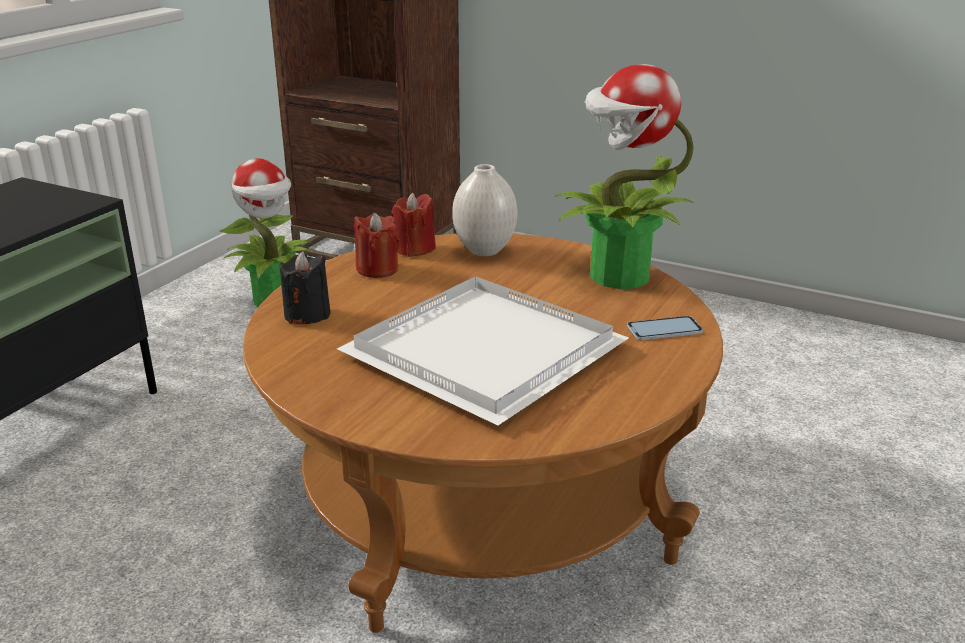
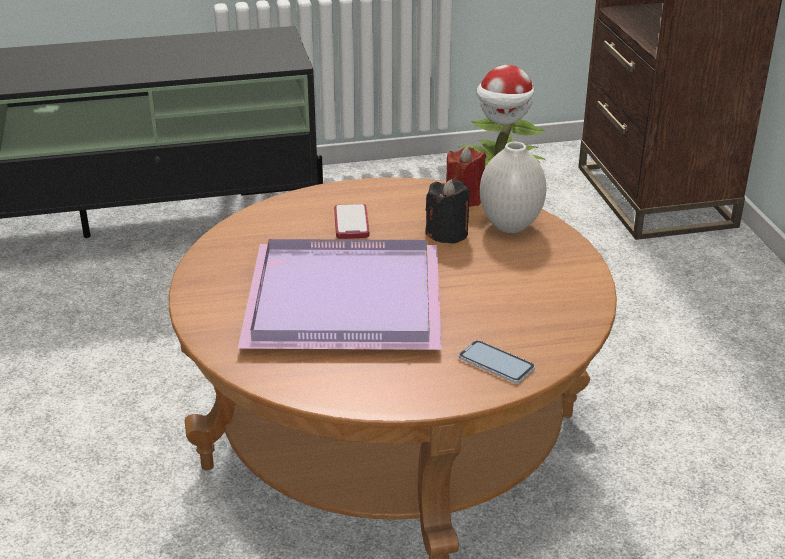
camera: 50 degrees right, 5 degrees up
black candle [280,251,331,324] -> black candle moved to [425,179,470,244]
white tray [337,276,629,426] -> purple tray [238,239,442,350]
red candle [354,213,400,278] -> none
potted plant [554,64,694,289] -> none
none -> phone [334,204,369,239]

